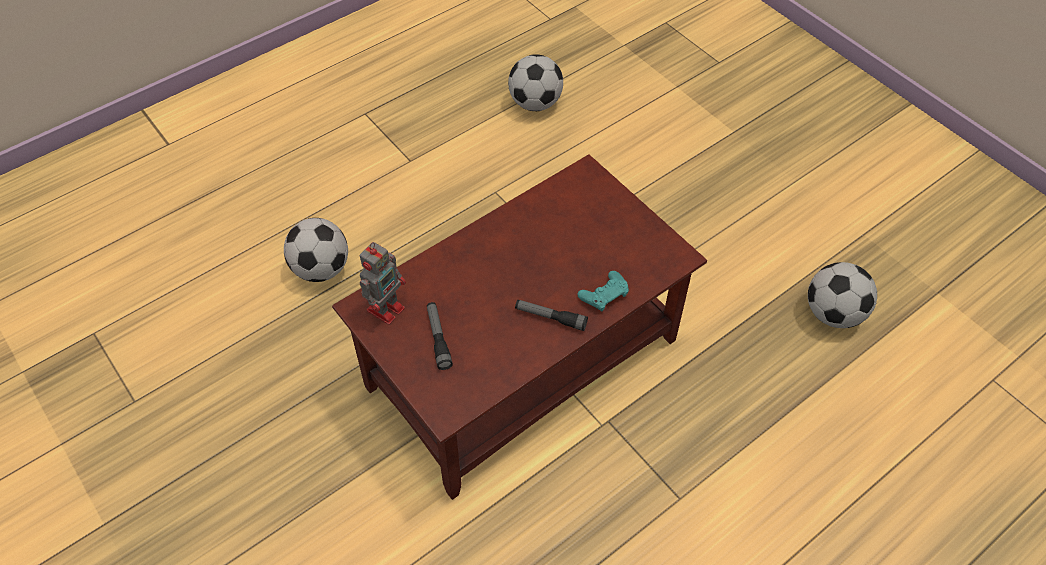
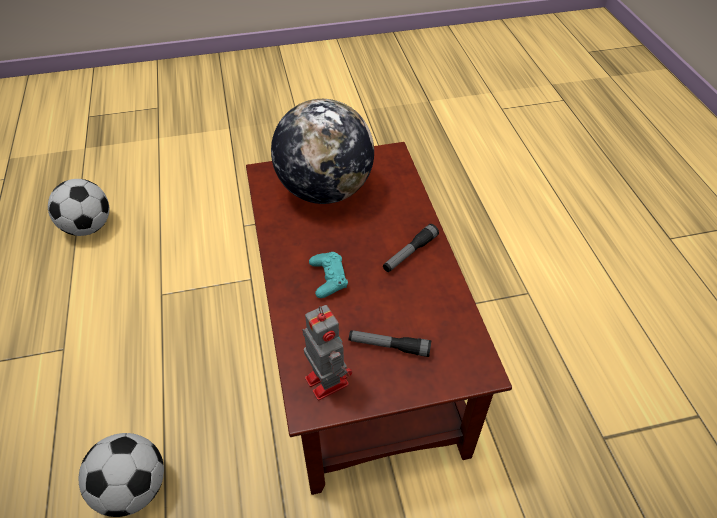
camera: 65 degrees left, 5 degrees down
turquoise game controller [578,271,629,312] -> turquoise game controller moved to [309,252,348,298]
football [808,262,877,328] -> none
none -> globe [271,99,374,204]

